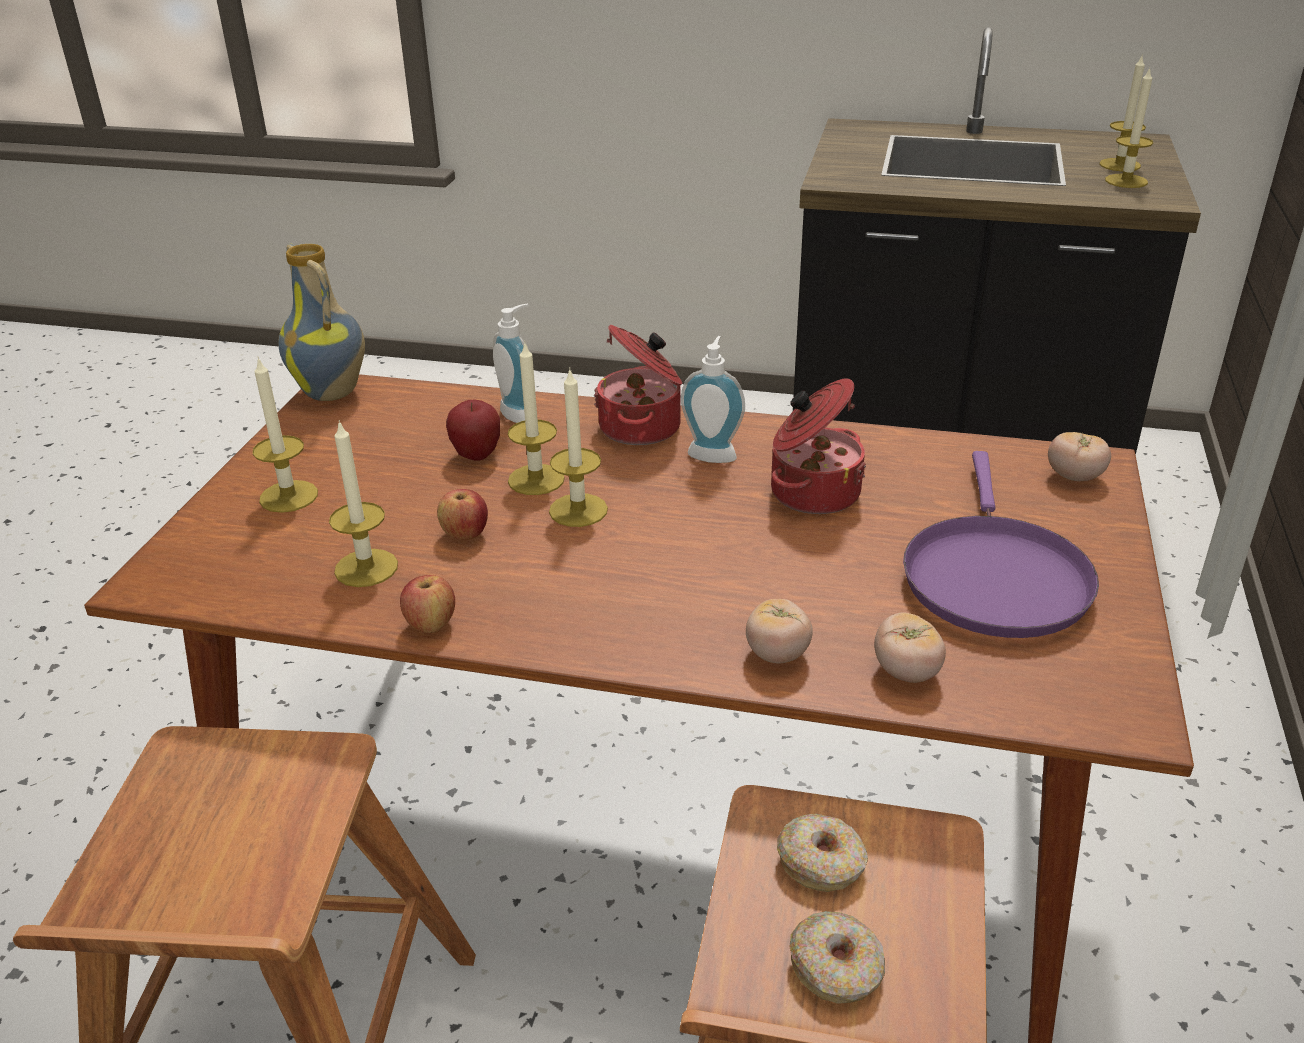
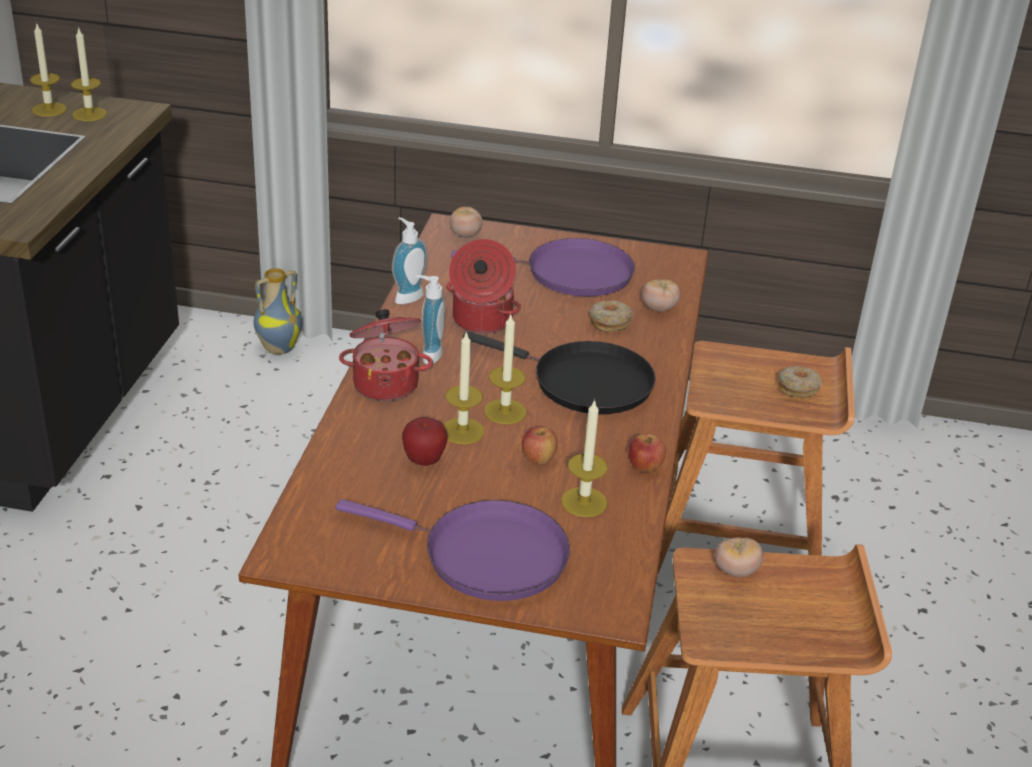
camera: 95 degrees left, 0 degrees up
candle [253,357,318,513] -> purple frying pan [336,499,570,601]
vase [278,243,365,401] -> vase moved to [253,268,302,354]
soap dispenser [493,304,529,423] -> soap dispenser moved to [392,217,428,304]
tomato [746,599,813,664] -> tomato moved to [715,537,764,577]
donut [777,814,868,892] -> donut moved to [589,301,633,332]
none -> black frying pan [463,331,656,414]

